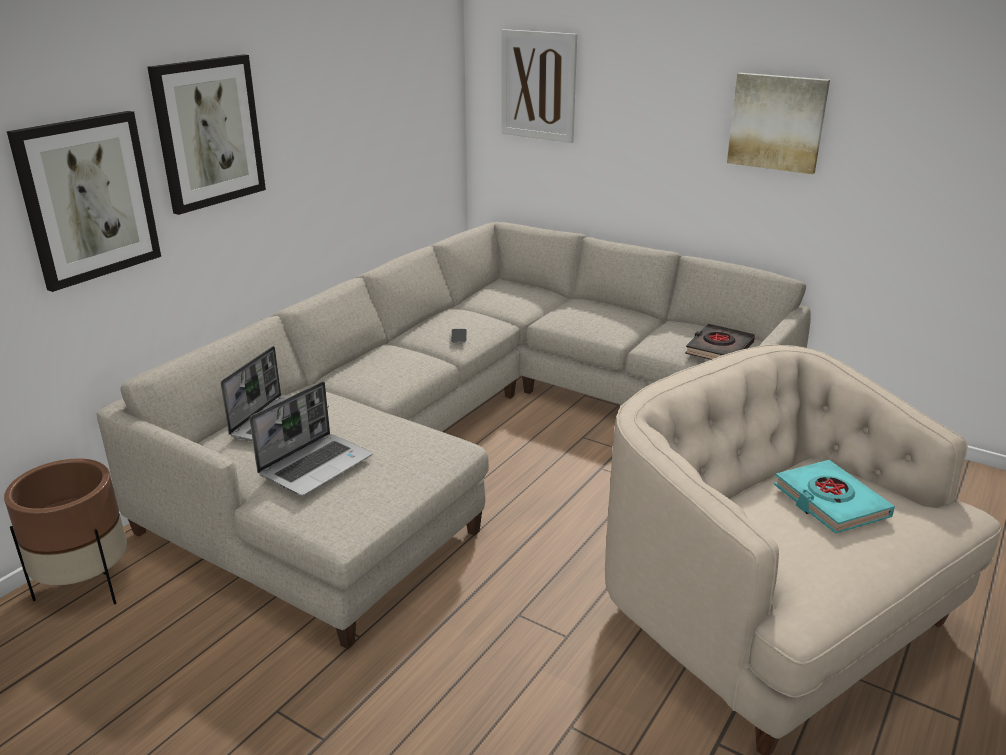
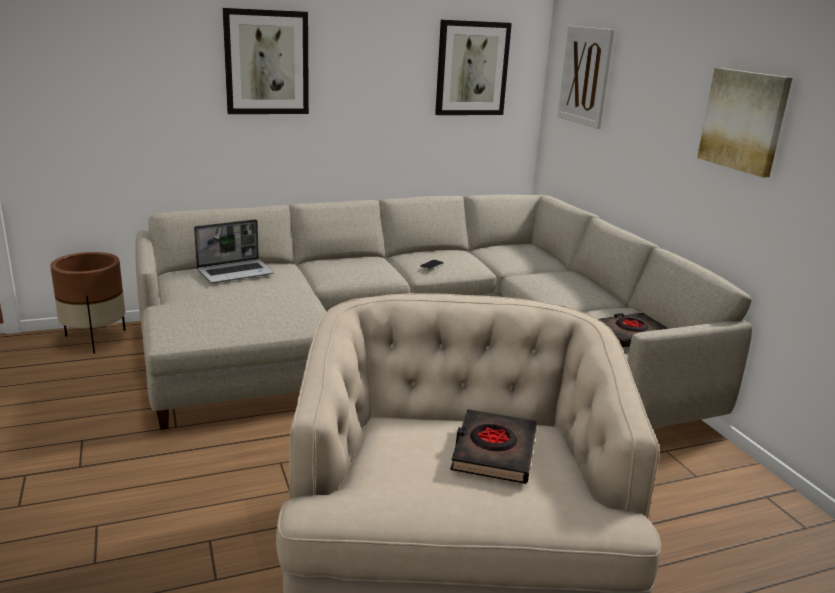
camera: 35 degrees right, 5 degrees down
picture [7,111,161,292] -> picture moved to [435,20,512,115]
laptop [249,381,373,496] -> none
turquoise book [774,460,895,534] -> black book [450,409,537,484]

